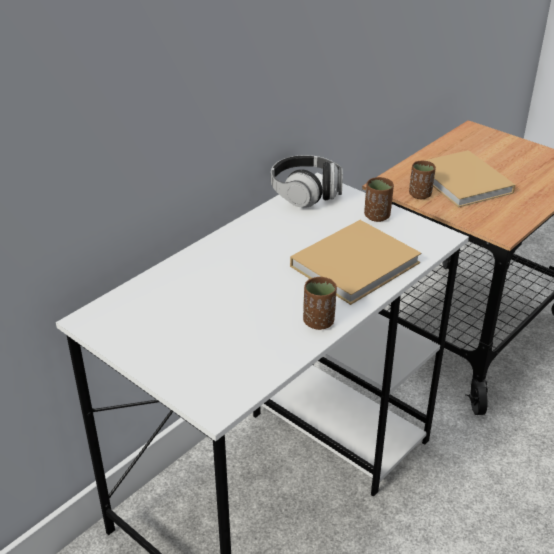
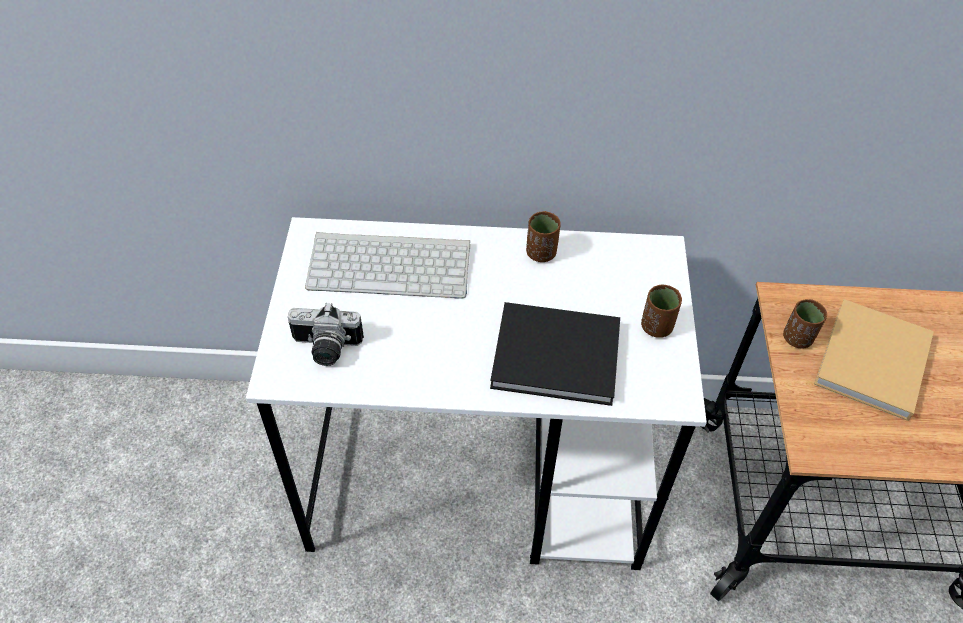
camera: 50 degrees right, 15 degrees up
headphones [271,155,343,208] -> none
beige book [290,220,421,305] -> black book [490,302,620,406]
brown cup [303,277,337,330] -> brown cup moved to [526,211,560,262]
none -> camera [288,303,364,366]
none -> keyboard [305,232,470,299]

